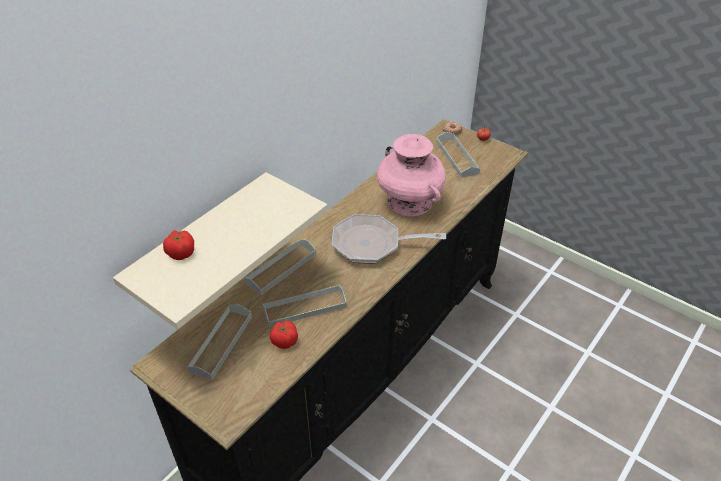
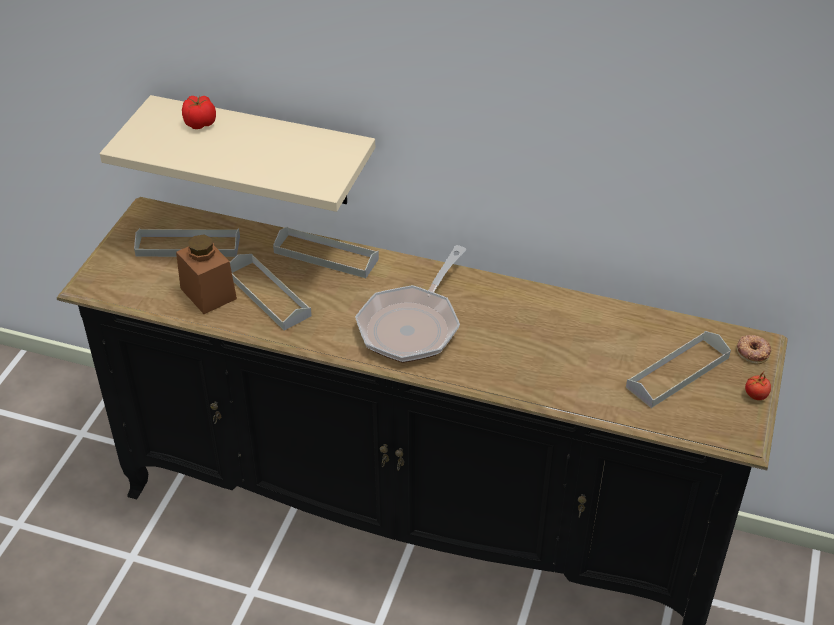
camera: 70 degrees right, 0 degrees up
tomato [270,321,298,349] -> brown jar [176,235,237,314]
frying pan [332,214,446,264] -> frying pan turned 135 degrees counterclockwise [355,245,467,363]
pink vase [377,134,446,216] -> none

